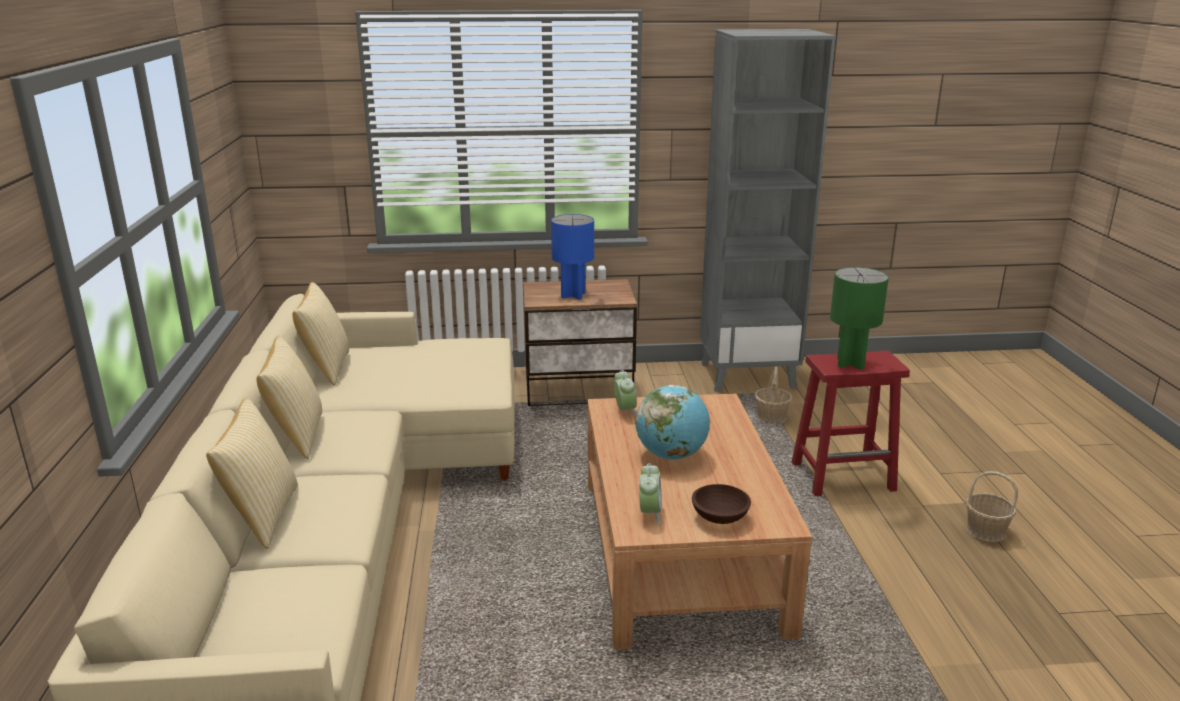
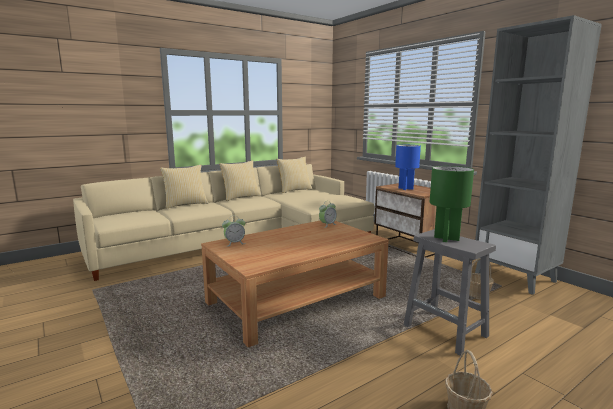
camera: 60 degrees right, 10 degrees down
globe [635,385,710,460] -> none
brown bowl [692,484,751,524] -> none
red stool [792,350,910,496] -> grey stool [404,229,496,355]

